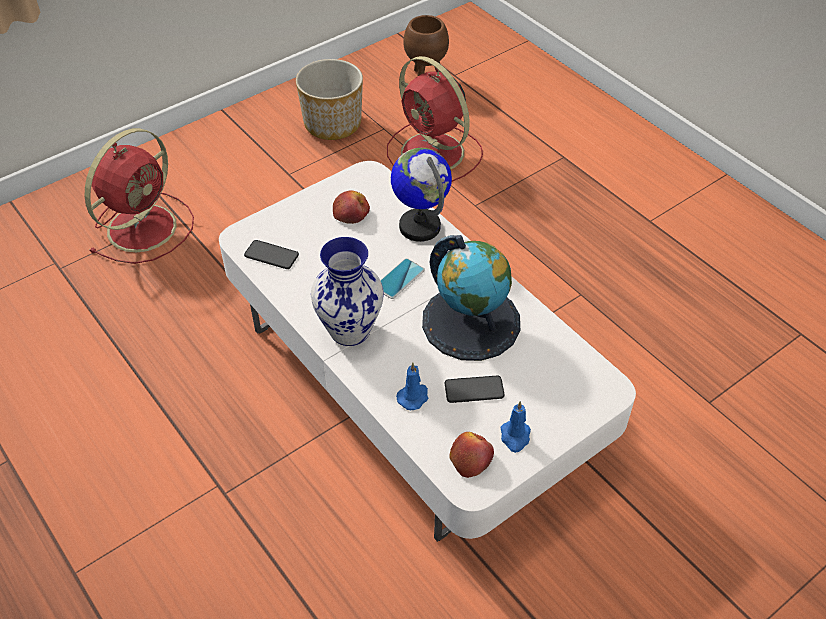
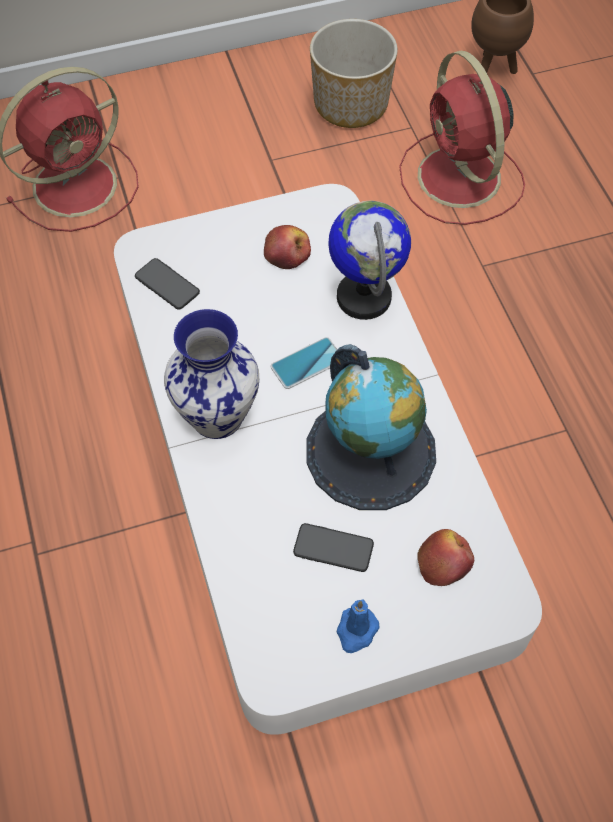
camera: 20 degrees right, 10 degrees up
blue candle [396,363,428,410] -> none
apple [449,432,494,478] -> apple moved to [417,529,474,586]

